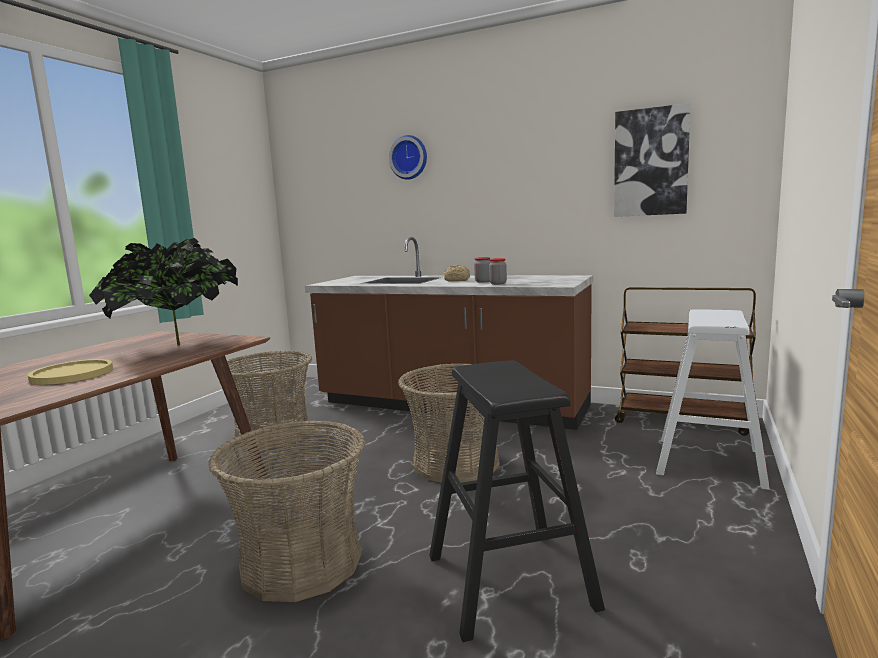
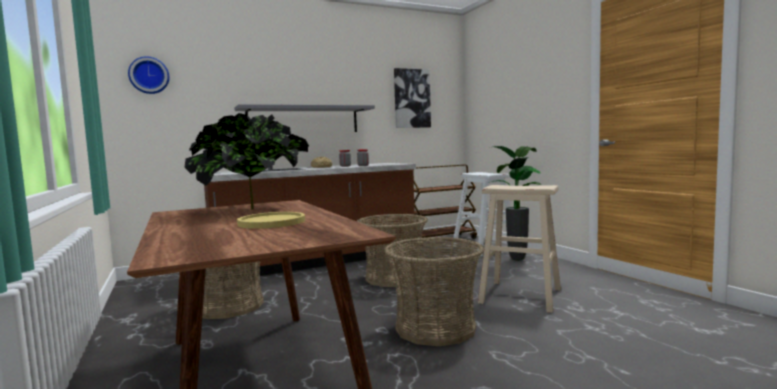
camera: 50 degrees left, 5 degrees down
wall clock [389,135,427,180] -> wall clock moved to [128,56,169,94]
black stool [429,360,605,642] -> beige stool [478,185,561,313]
none -> grey shelf [235,104,375,132]
none -> potted plant [489,146,542,261]

